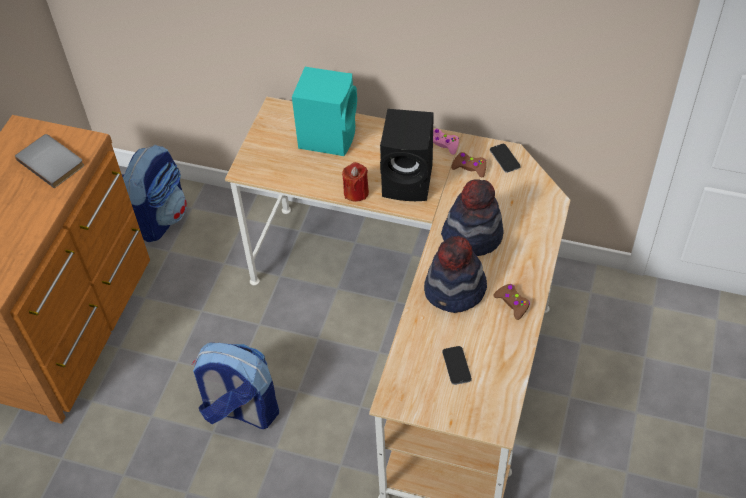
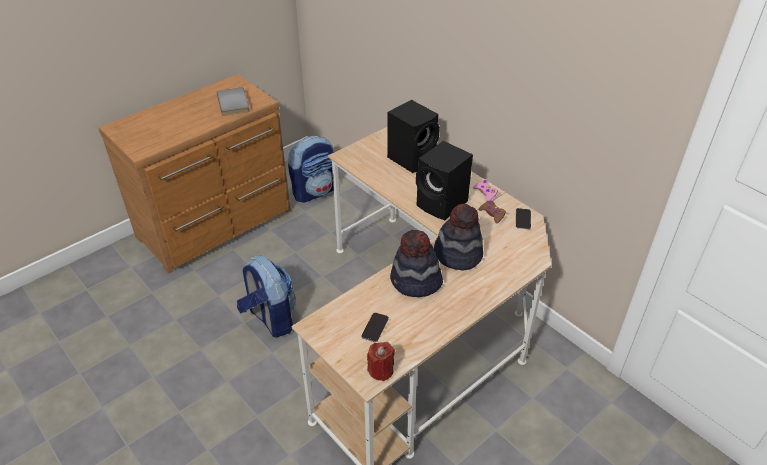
camera: 30 degrees right, 10 degrees down
turquoise speaker [292,67,357,156] -> black speaker [387,100,440,173]
red candle [342,162,369,202] -> red candle moved to [367,342,395,381]
brown game controller [494,284,530,320] -> none

